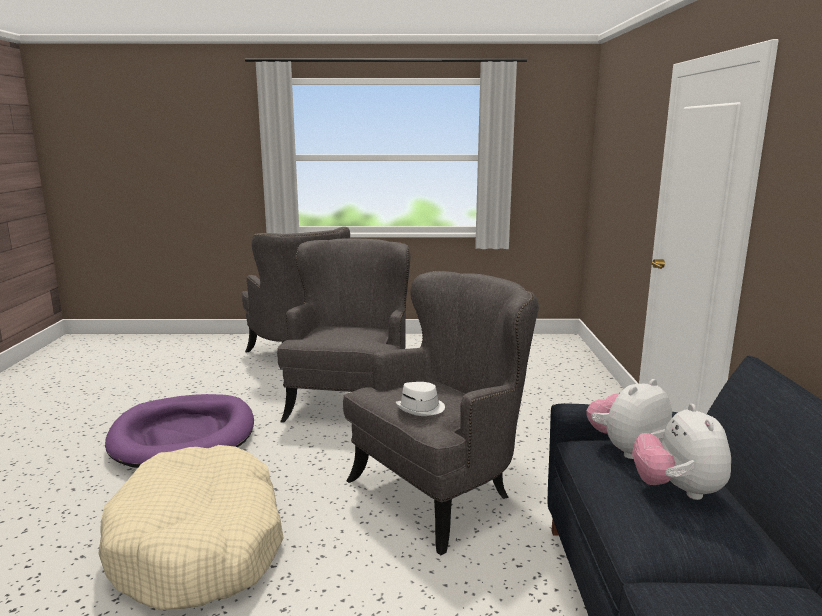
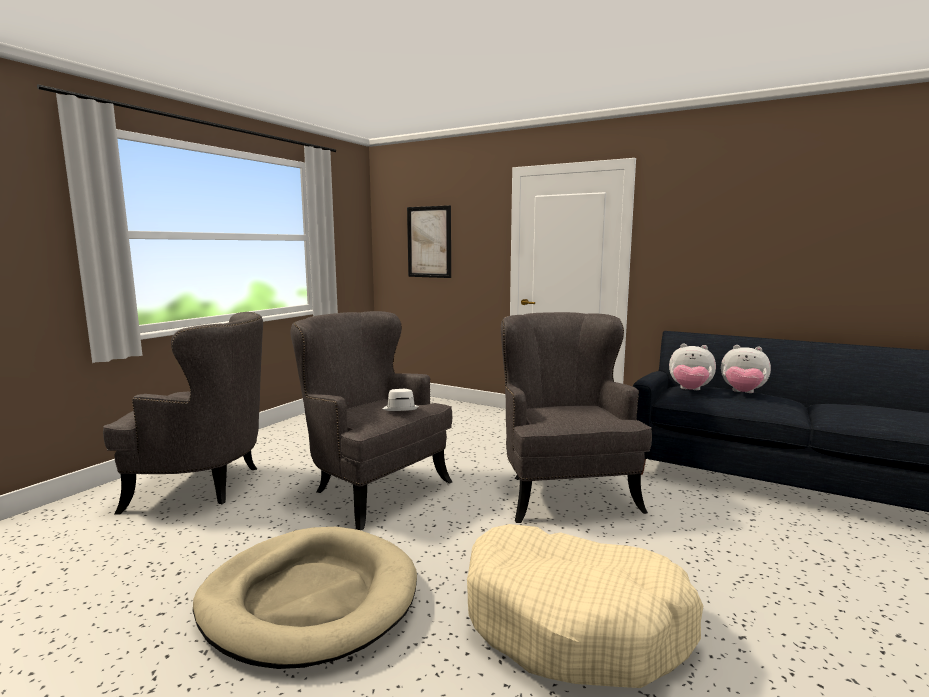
camera: 60 degrees left, 5 degrees down
purple dog bed [105,394,254,468] -> beige dog bed [193,527,417,669]
white hat [396,382,445,416] -> white hat moved to [383,389,419,411]
plush toy [586,379,672,459] -> plush toy turned 60 degrees counterclockwise [669,344,716,390]
none -> picture [407,205,451,278]

